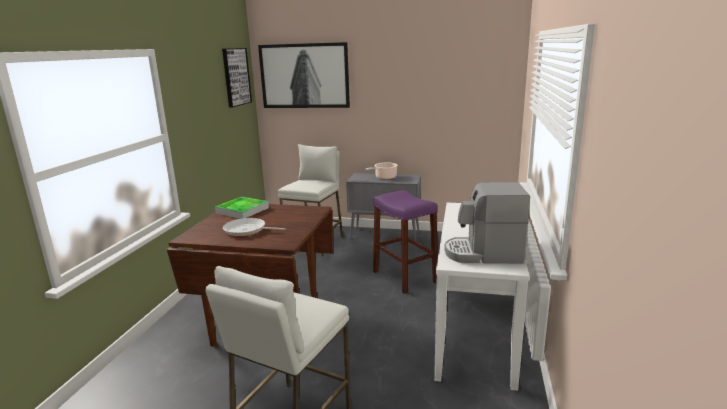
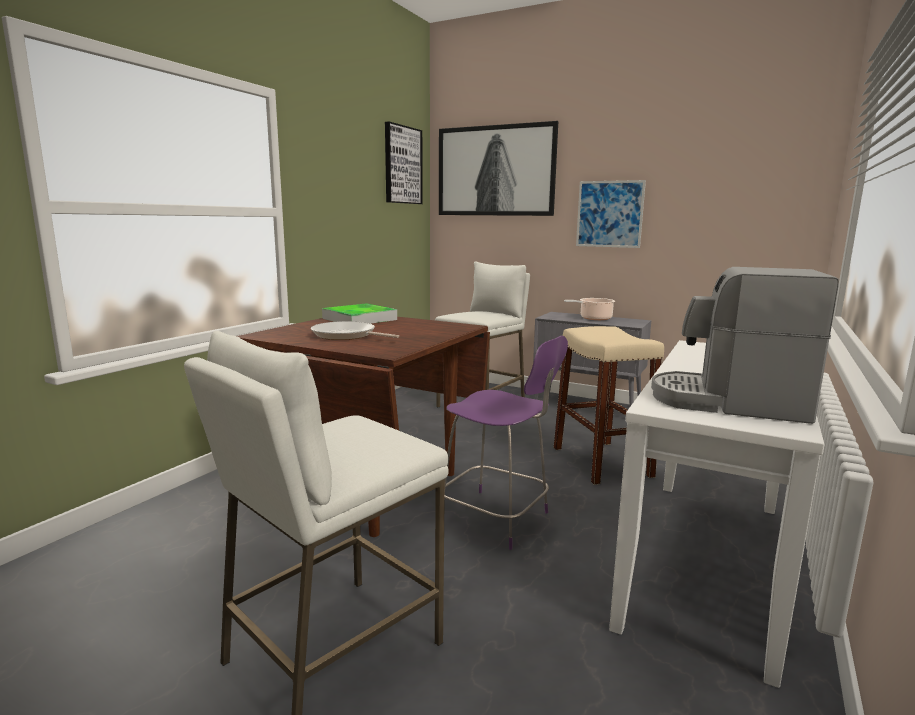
camera: 15 degrees right, 5 degrees down
purple stool [373,190,438,294] -> beige stool [554,326,664,485]
none -> purple chair [445,336,568,550]
none -> picture [576,180,646,248]

